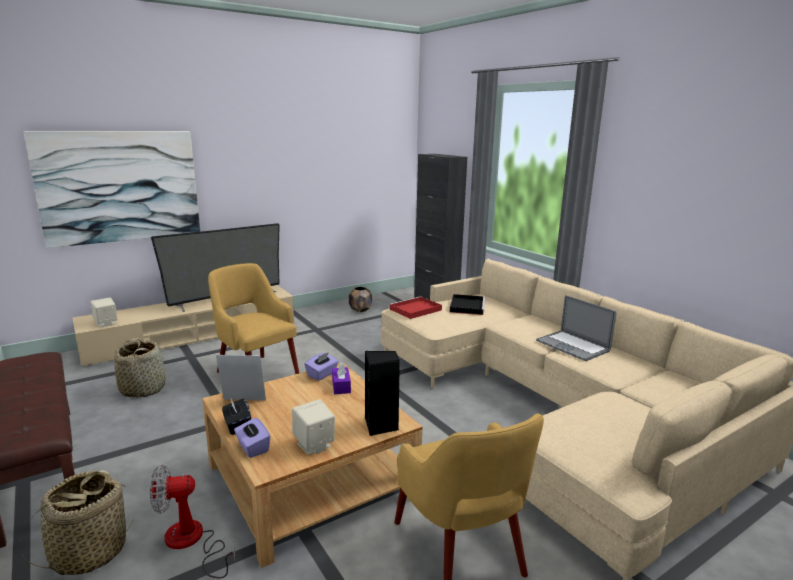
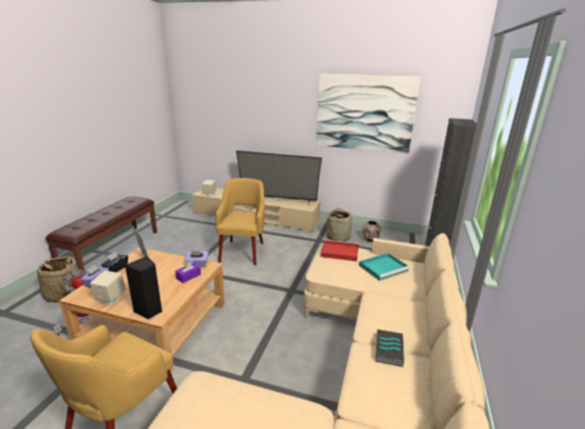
camera: 50 degrees right, 5 degrees up
picture [24,131,200,248] -> picture moved to [316,73,421,154]
basket [114,338,166,398] -> basket moved to [326,208,352,242]
black tray [450,294,486,315] -> turquoise tray [359,253,410,281]
laptop [536,295,617,361] -> book [375,329,404,367]

